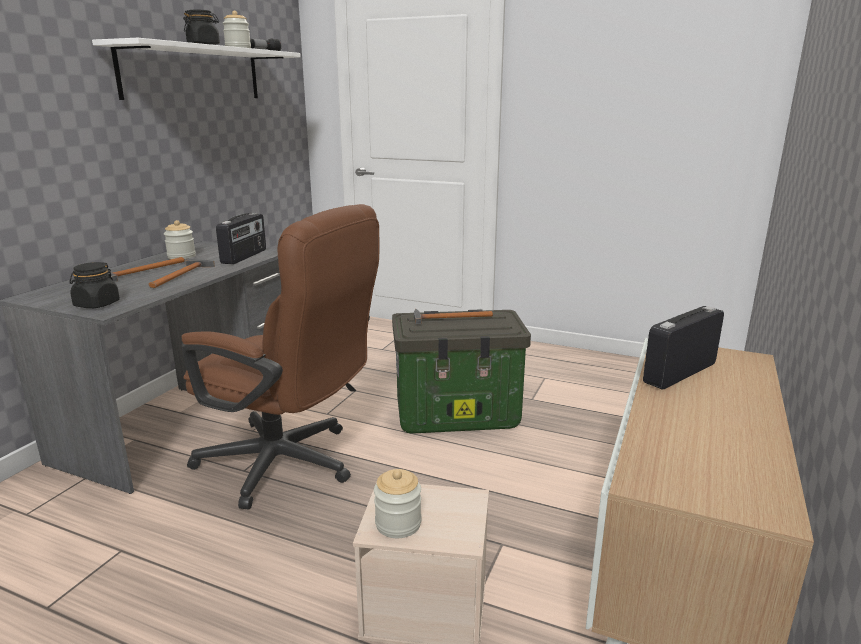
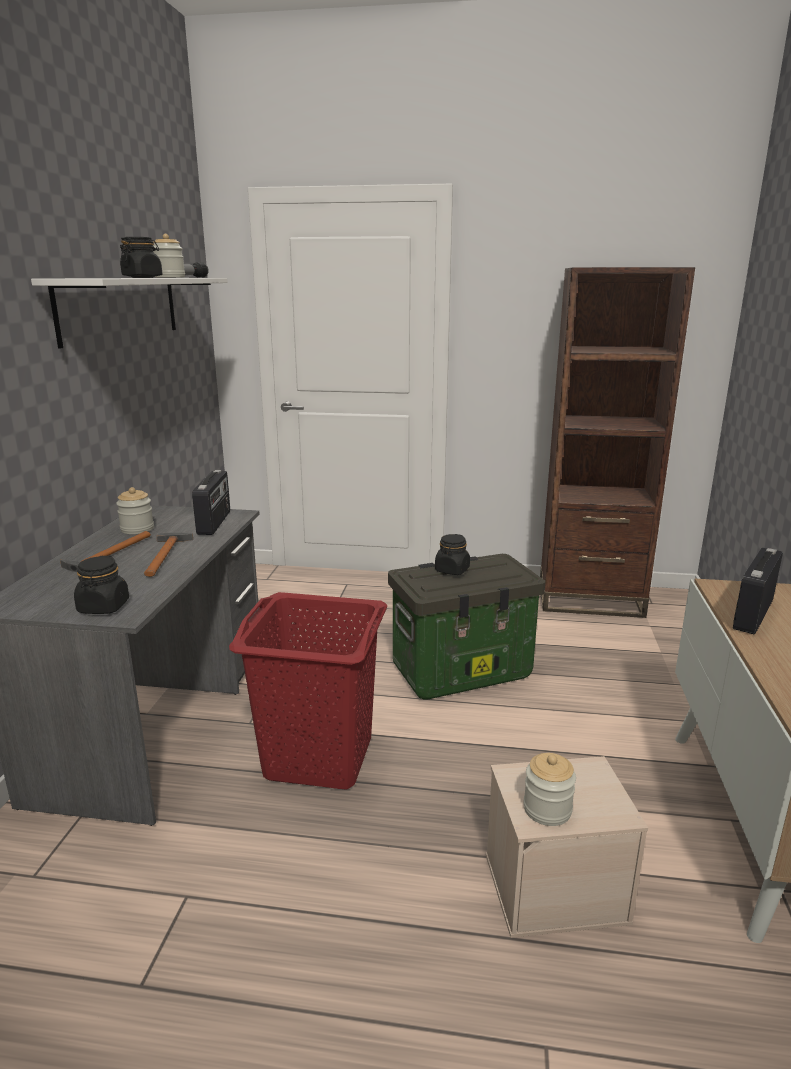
camera: 15 degrees left, 0 degrees up
brown office chair [181,204,379,510] -> red laundry basket [229,592,387,790]
hammer [414,309,493,324] -> black jar [435,534,470,575]
none -> brown bookcase [540,267,695,618]

